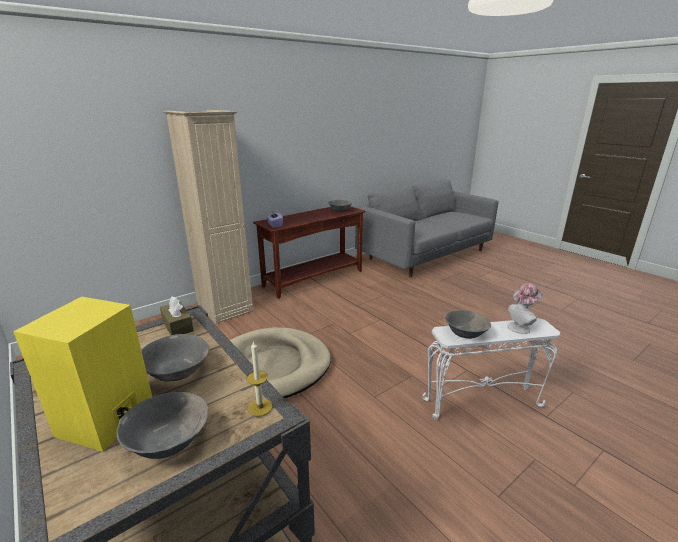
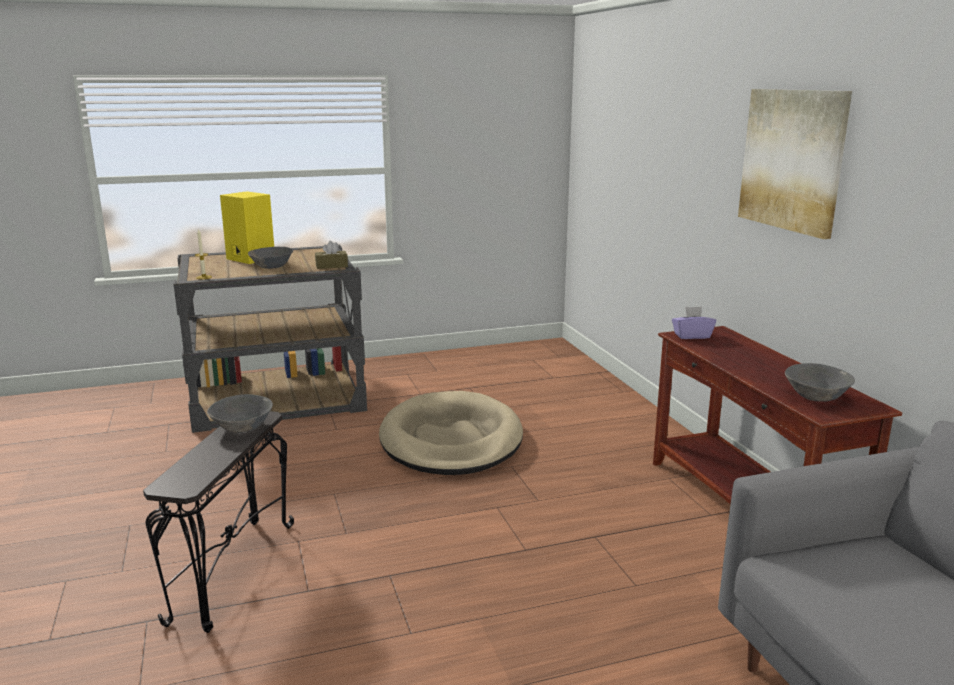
camera: 110 degrees right, 5 degrees down
grey bowl [117,392,208,459] -> none
beige cabinet [163,110,253,324] -> none
white side table [422,318,560,420] -> black side table [143,411,294,633]
hat [508,283,543,334] -> none
none -> picture [738,89,852,239]

